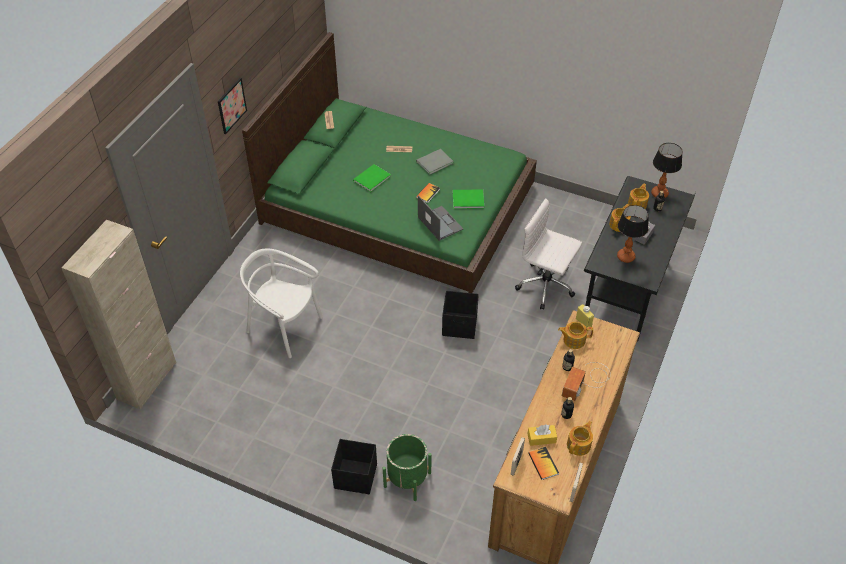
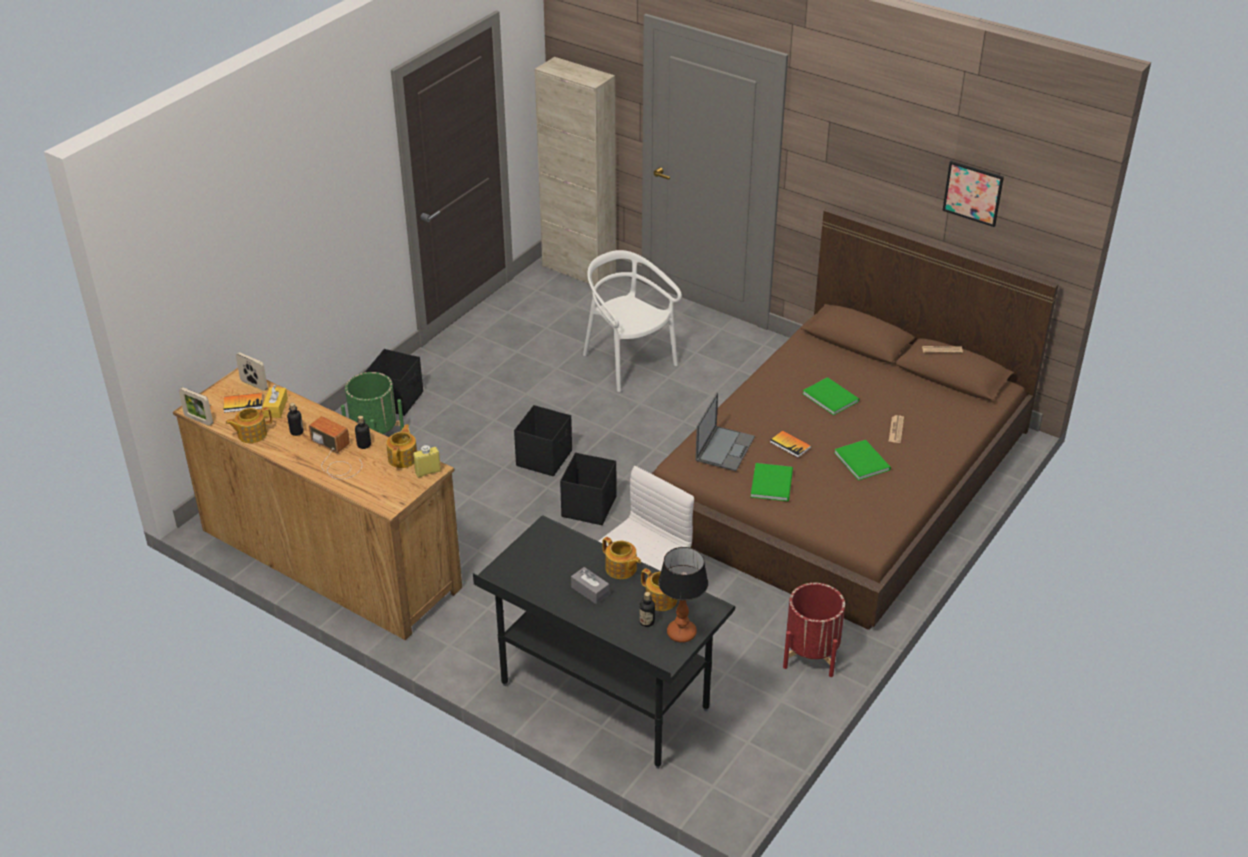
camera: 100 degrees right, 10 degrees down
picture [218,78,247,134] -> picture moved to [942,161,1004,227]
white chair [240,249,323,358] -> white chair turned 75 degrees counterclockwise [583,250,682,392]
green bed [242,32,537,293] -> brown bed [651,208,1059,630]
grey book [416,149,454,175] -> green book [834,440,891,480]
laptop [418,195,463,241] -> laptop turned 45 degrees counterclockwise [695,393,755,471]
teapot [567,421,593,456] -> teapot turned 105 degrees clockwise [225,407,272,443]
table lamp [617,205,649,263] -> none
none -> black storage box [514,405,572,476]
none -> red planter [783,583,845,677]

